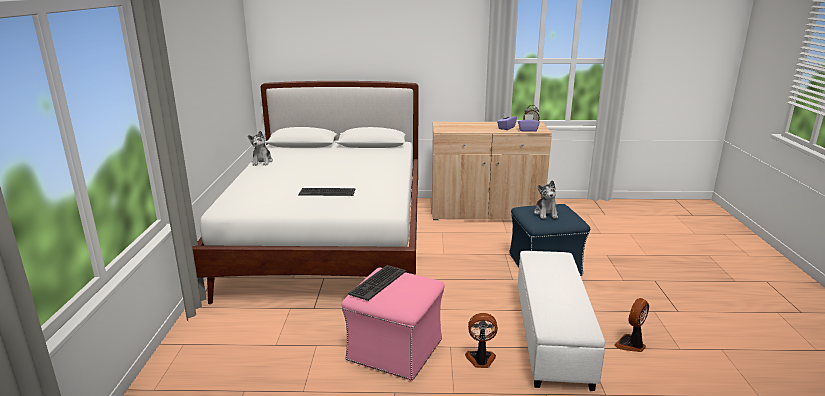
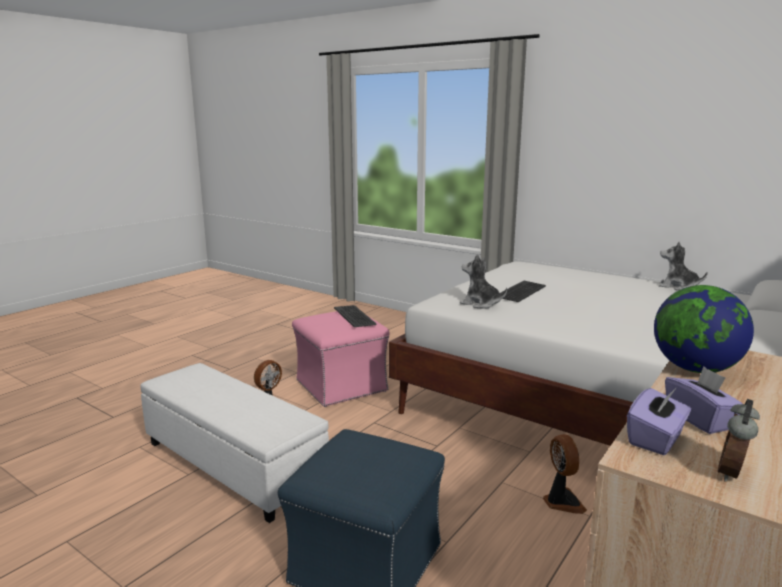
camera: 125 degrees right, 5 degrees down
plush toy [534,180,558,219] -> plush toy moved to [460,254,507,309]
fan [614,298,649,352] -> fan moved to [543,434,587,514]
none -> globe [654,285,754,373]

